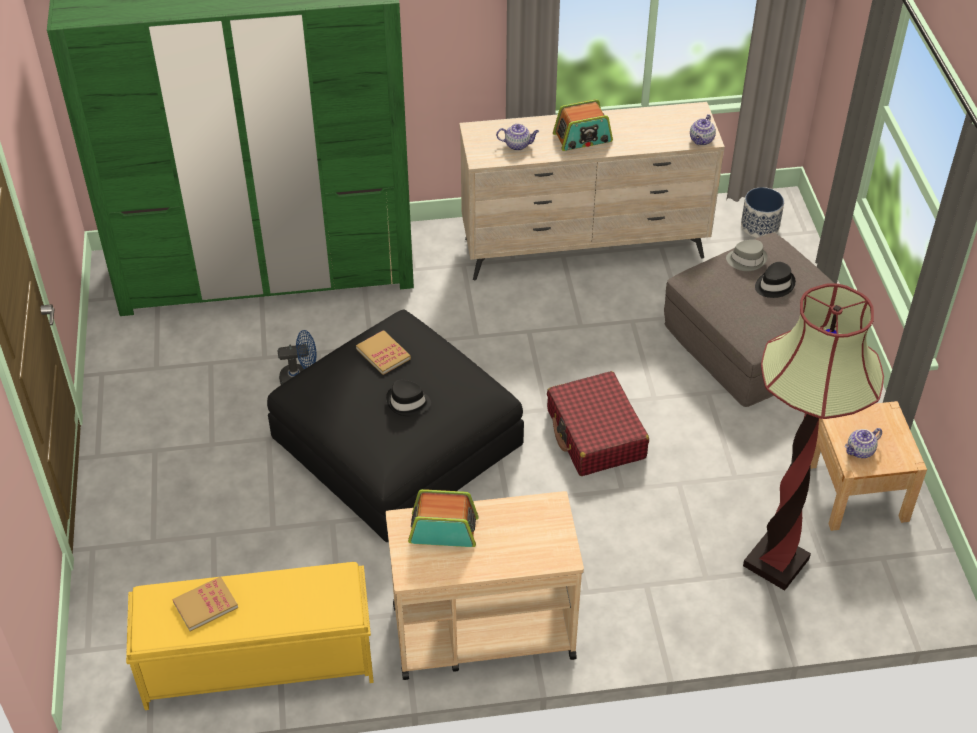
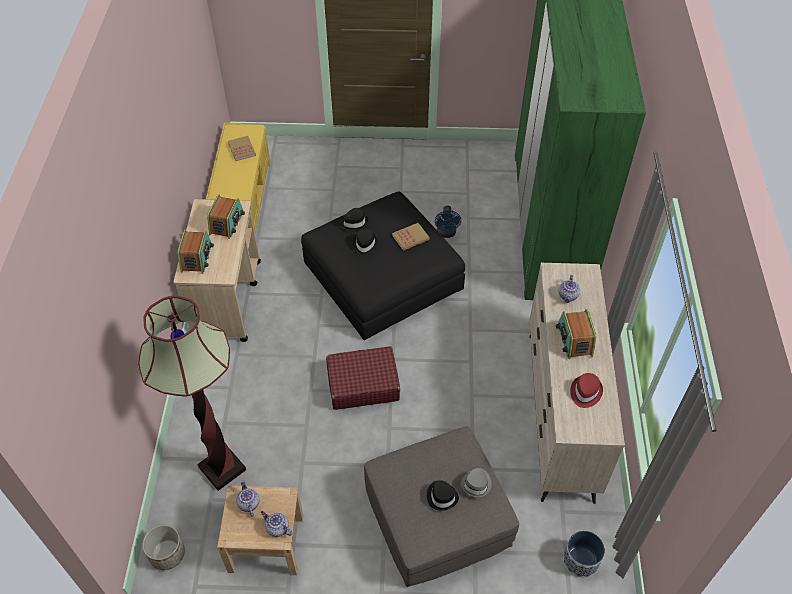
camera: 100 degrees right, 5 degrees up
teapot [690,114,716,145] -> teapot moved to [261,511,292,537]
none -> planter [142,525,185,570]
none -> radio [177,229,214,274]
none -> black hat [340,208,368,232]
none -> red hat [570,373,603,408]

